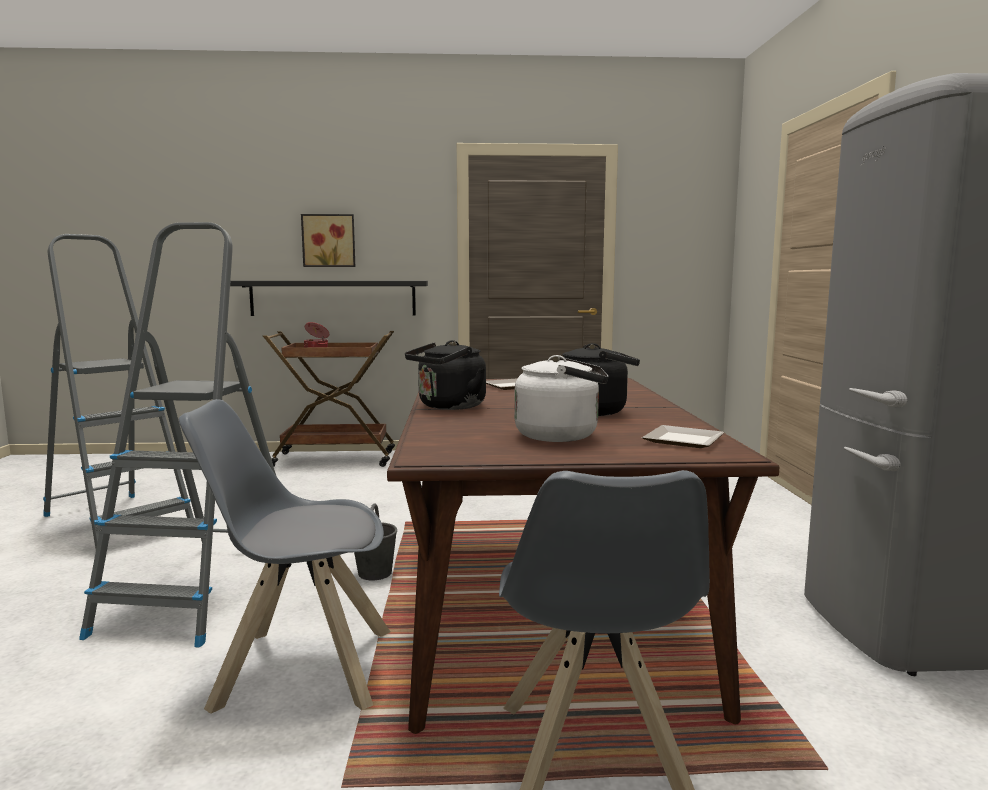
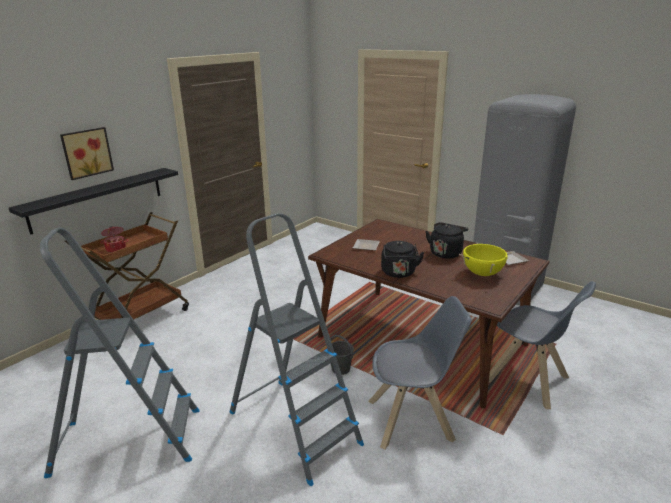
camera: 50 degrees left, 15 degrees up
grey chair [179,399,391,714] -> grey chair turned 135 degrees counterclockwise [368,296,472,450]
white kettle [514,355,609,442] -> yellow cooking pot [459,243,512,276]

